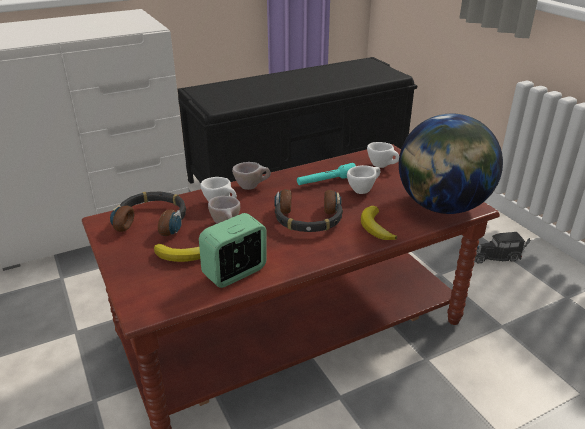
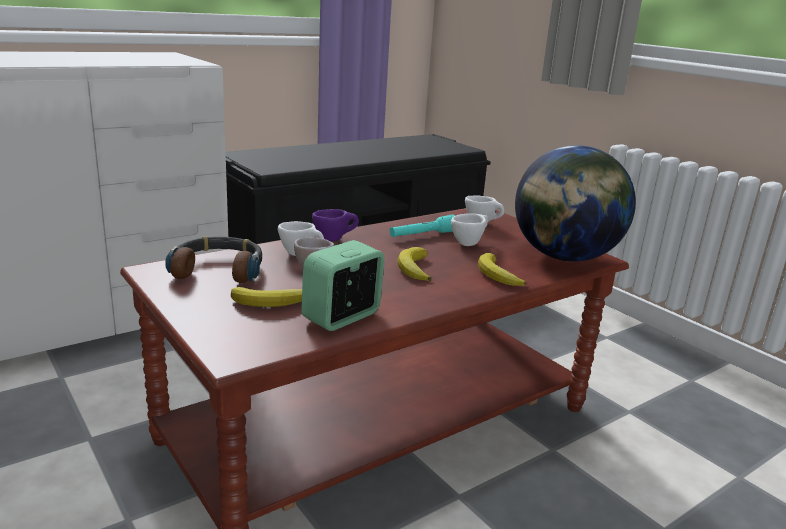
camera: 10 degrees left, 10 degrees down
beige cup [232,162,271,190] -> purple cup [312,209,359,241]
headphones [274,189,343,232] -> banana [397,247,432,281]
toy truck [475,232,530,264] -> none

